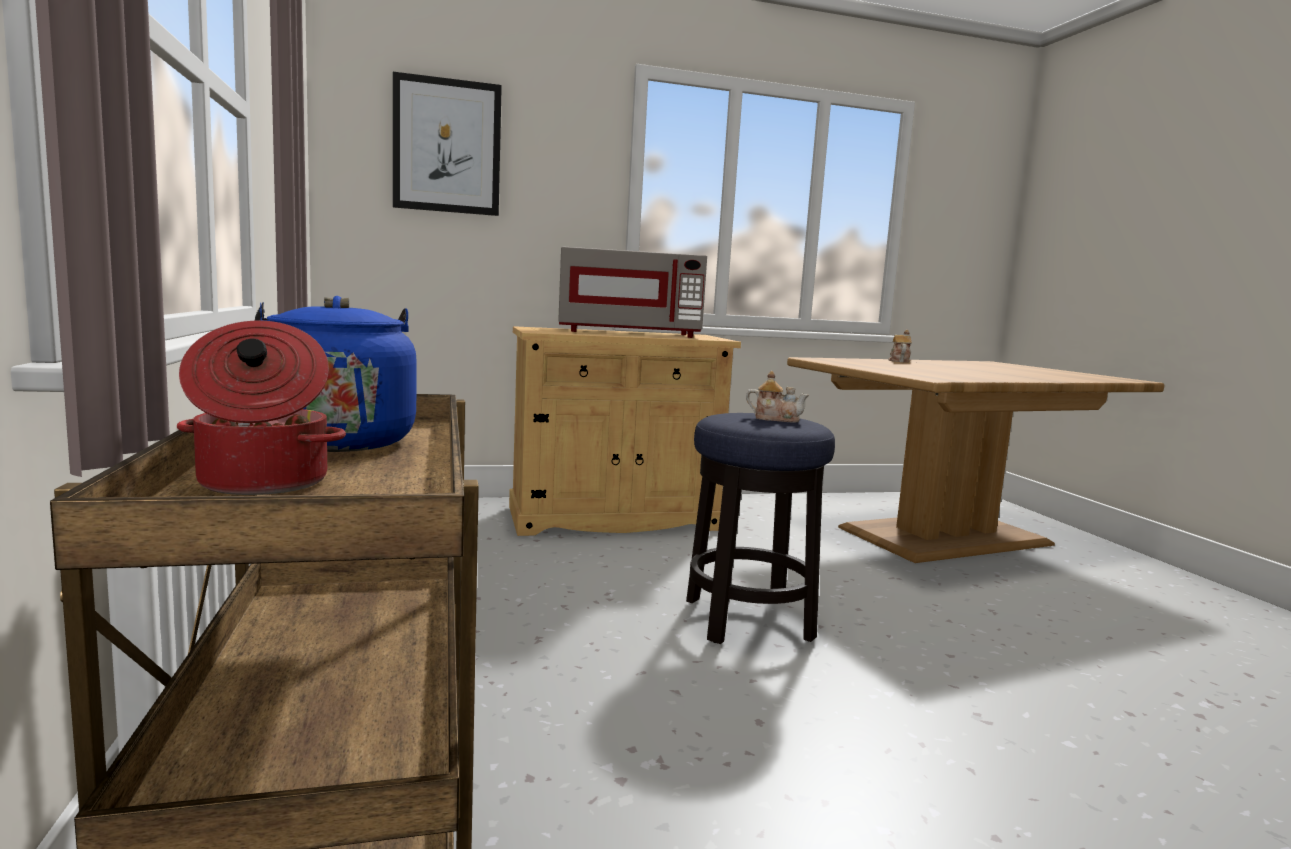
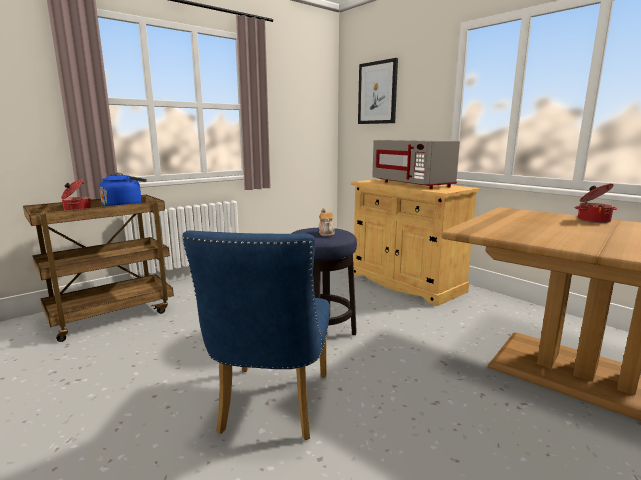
camera: 65 degrees right, 5 degrees up
teapot [888,330,912,363] -> cooking pot [575,184,617,223]
none -> blue chair [183,230,330,440]

